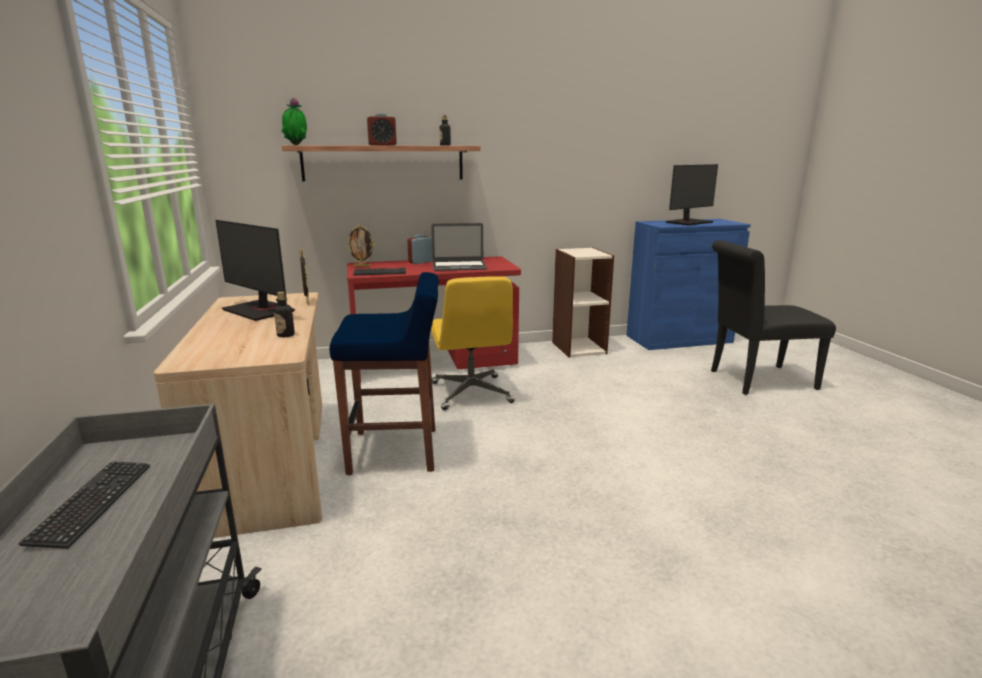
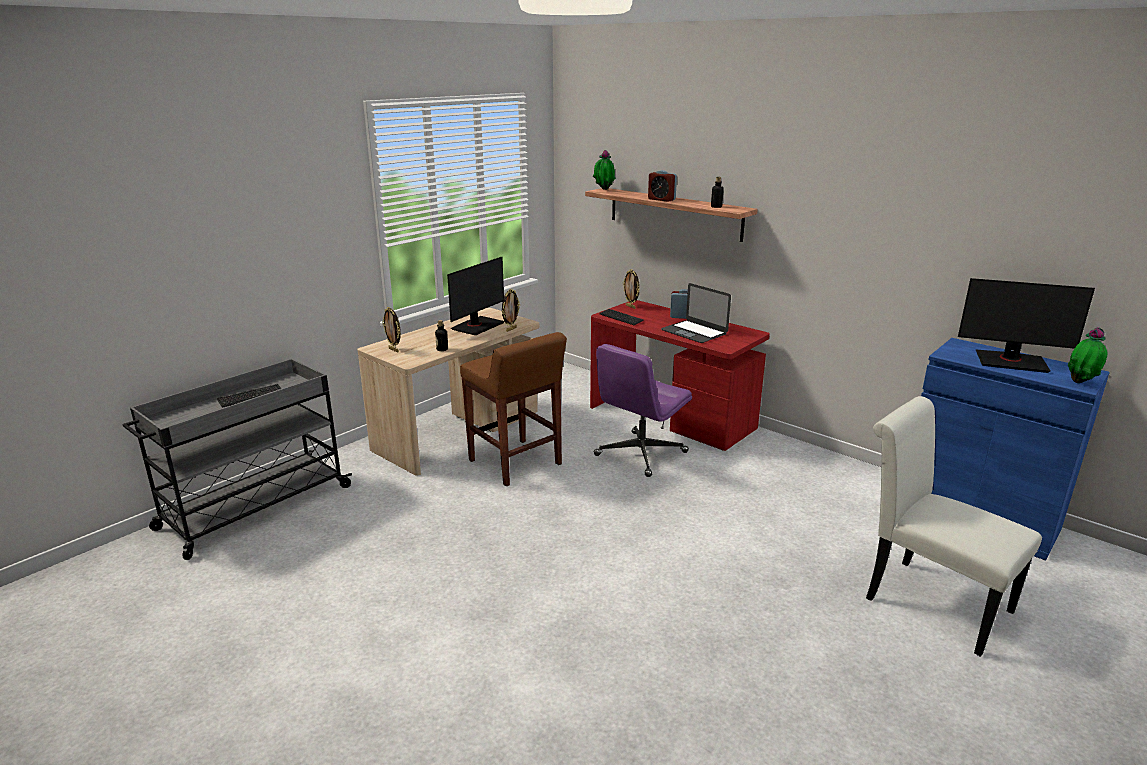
camera: 55 degrees right, 5 degrees up
monitor [215,220,295,321] -> monitor turned 150 degrees counterclockwise [447,257,505,335]
blue stool [330,272,439,475] -> brown stool [460,332,567,486]
yellow office chair [431,276,515,410] -> purple office chair [594,344,692,477]
bookcase [552,247,614,357] -> none
black chair [711,240,836,395] -> white chair [866,396,1042,657]
none -> picture frame [382,307,401,353]
none -> potted plant [1068,327,1108,383]

